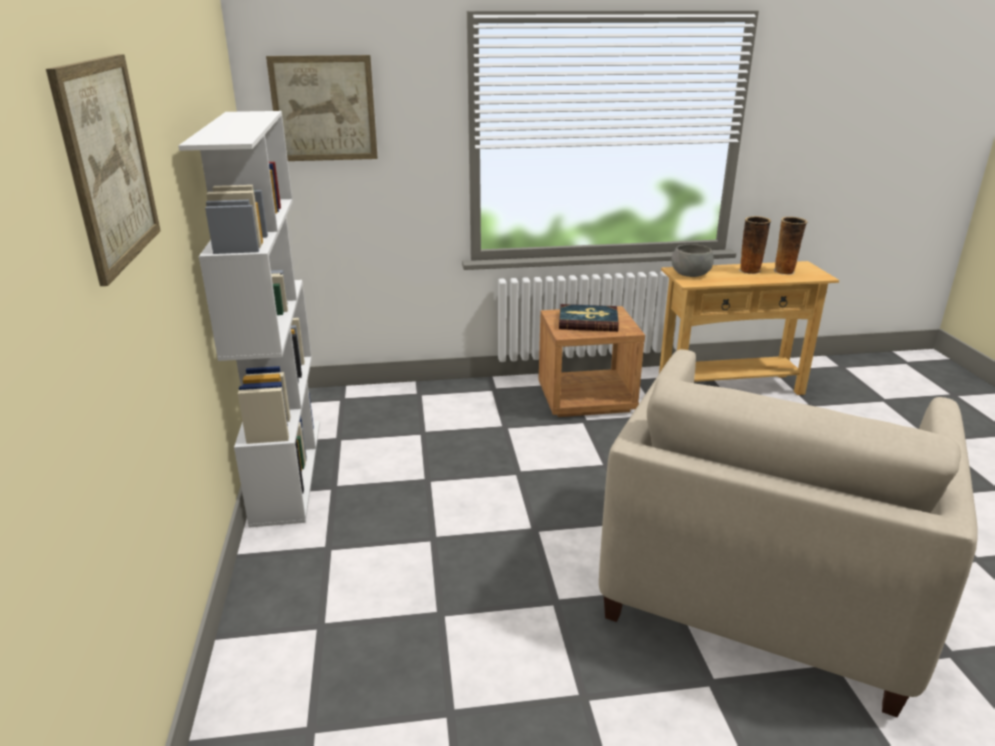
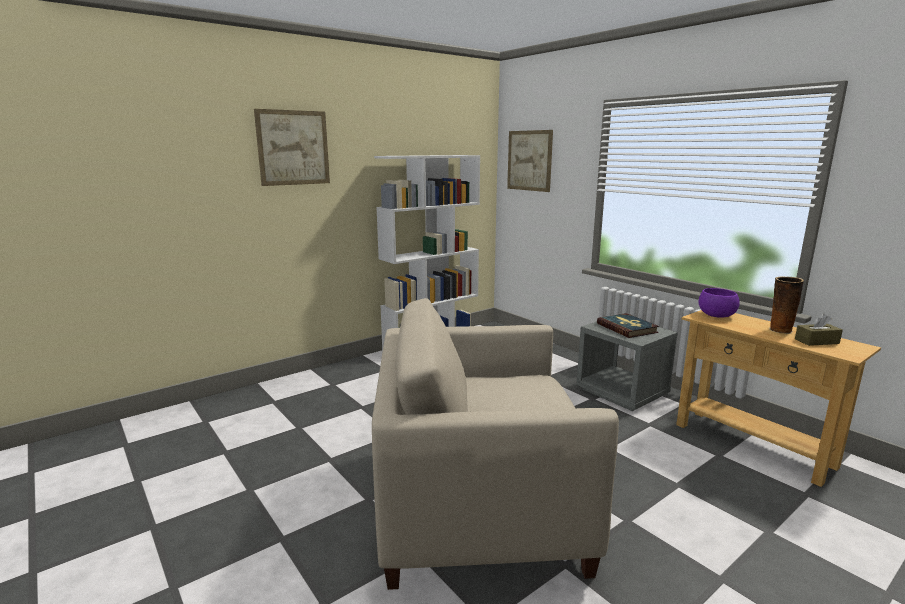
camera: 60 degrees right, 10 degrees down
brown nightstand [538,306,645,417] -> grey nightstand [576,322,678,411]
grey bowl [671,244,714,277] -> purple bowl [699,288,740,318]
vase [774,217,807,275] -> brown tissue box [795,314,843,346]

